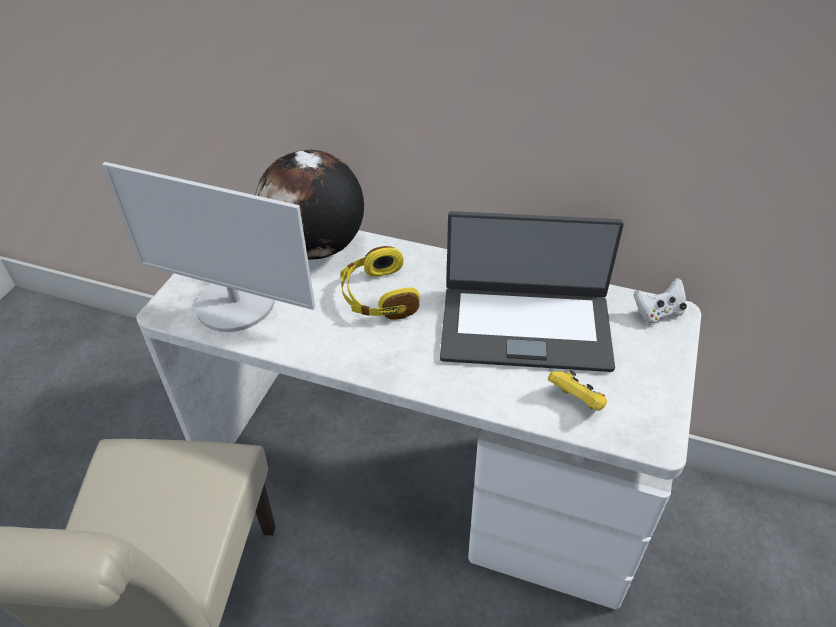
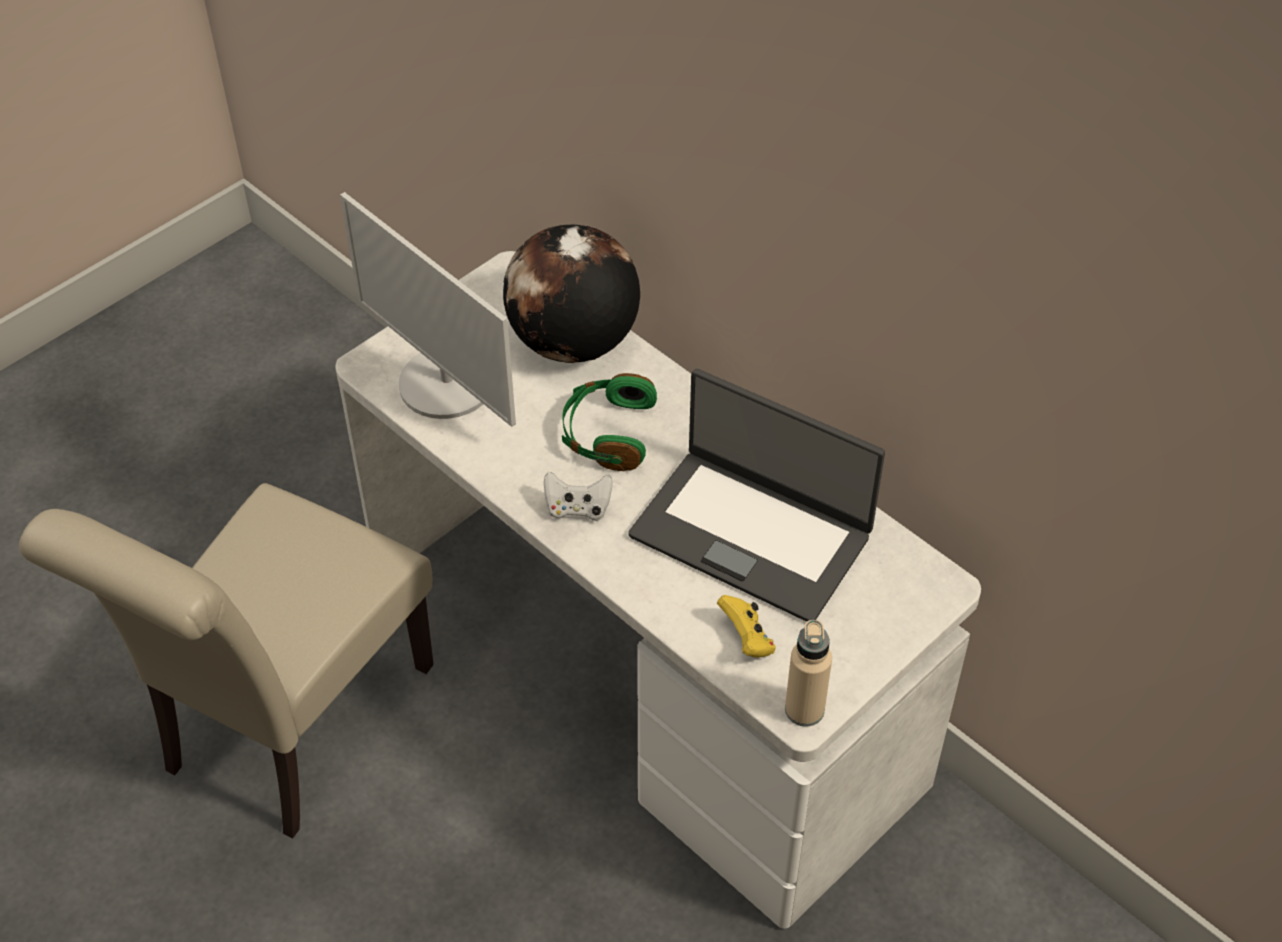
camera: 25 degrees right, 5 degrees up
yellow headphones [340,246,420,320] -> green headphones [562,373,657,471]
white game controller [633,278,687,324] -> white game controller moved to [544,471,613,521]
none -> beige bottle [785,620,832,727]

